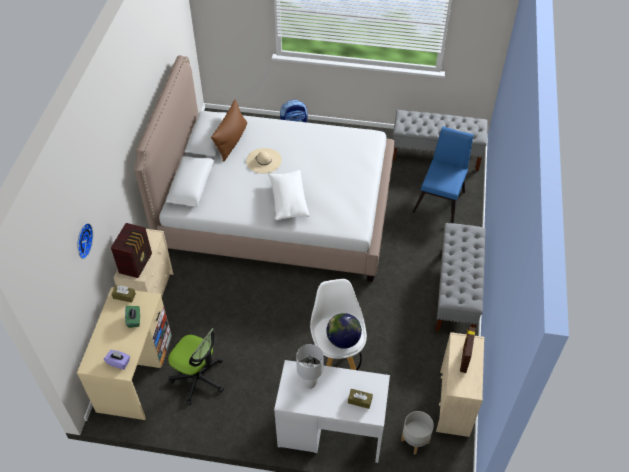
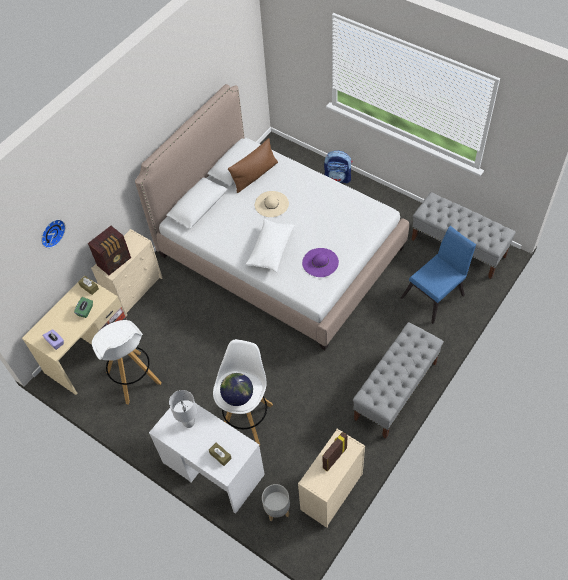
camera: 30 degrees right, 5 degrees up
office chair [168,328,224,405] -> white stool [92,320,161,405]
none -> purple hat [302,248,339,277]

